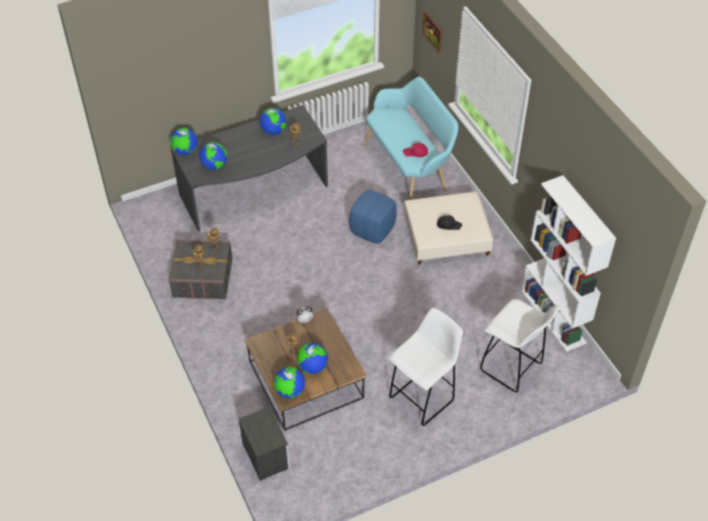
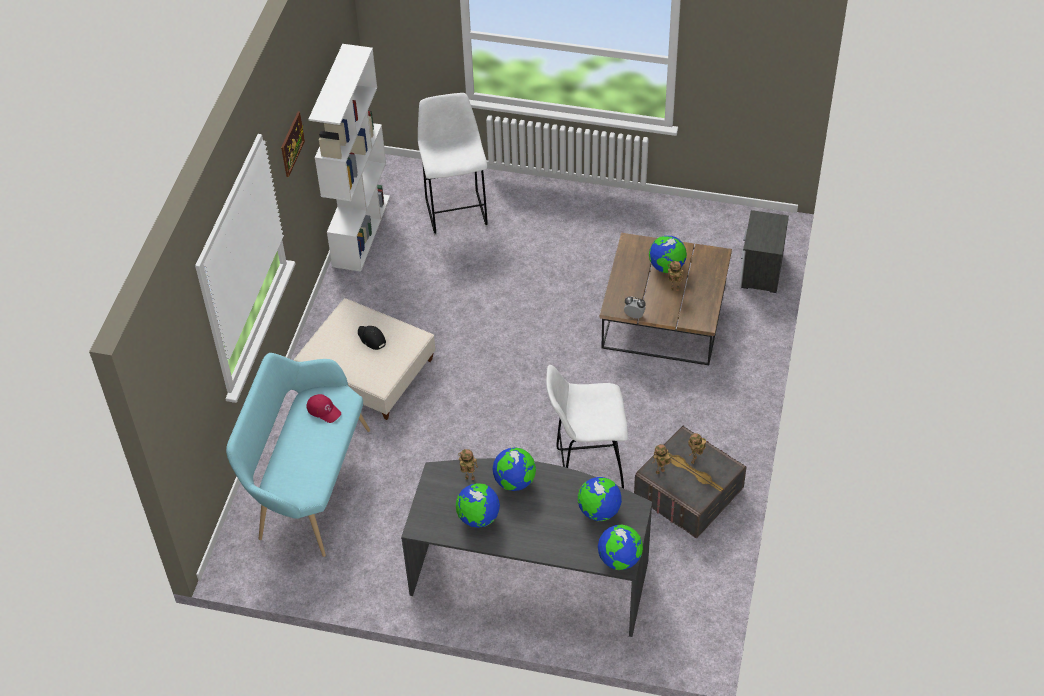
camera: 140 degrees left, 0 degrees up
globe [274,367,305,398] -> globe moved to [492,448,536,491]
blue ottoman [349,190,397,244] -> none
white stool [389,308,463,427] -> white stool moved to [546,365,628,488]
picture [422,11,442,53] -> picture moved to [281,111,305,177]

